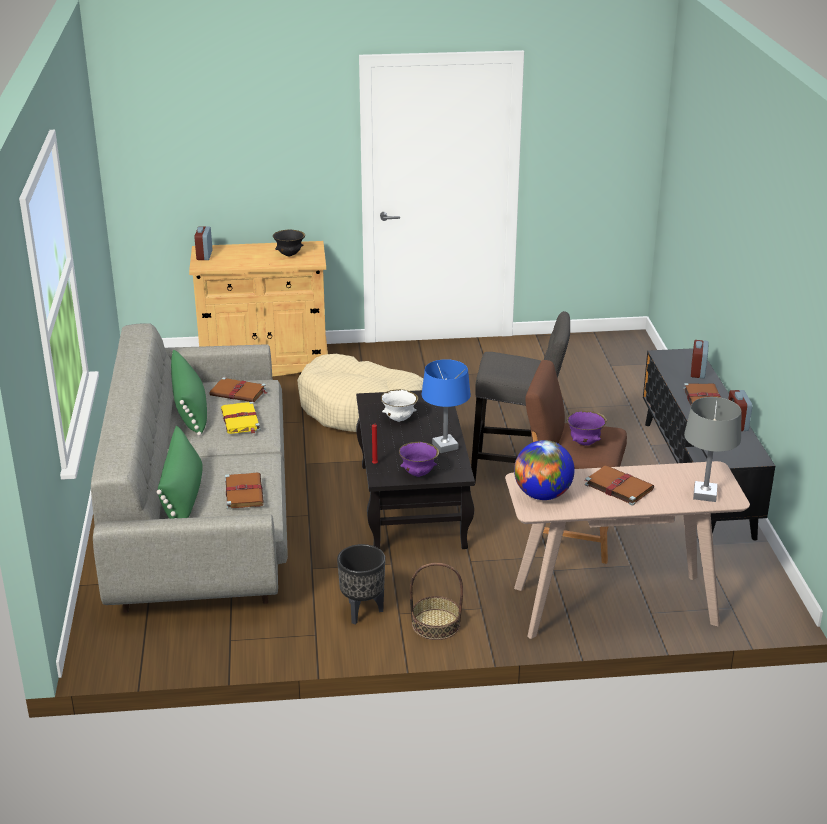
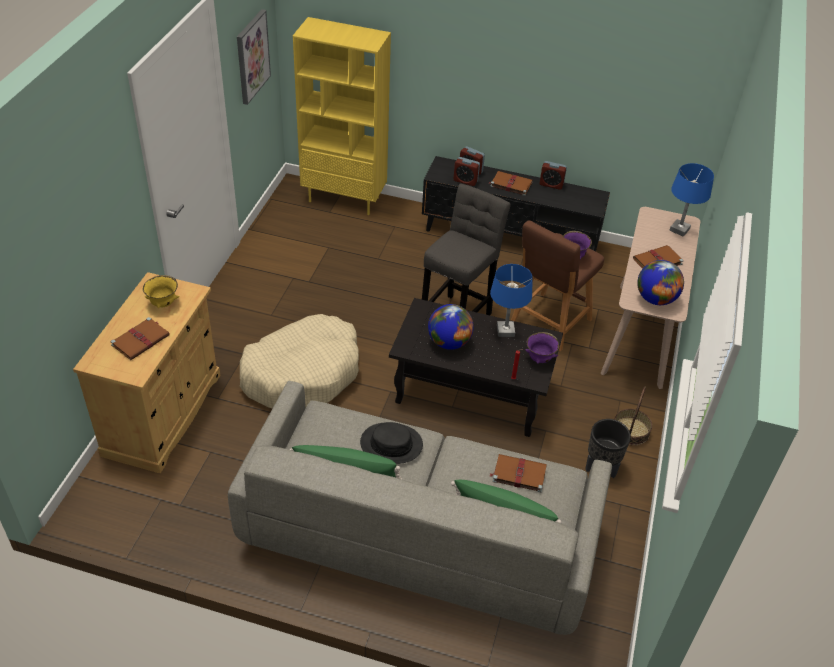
camera: 70 degrees left, 15 degrees up
alarm clock [194,226,212,260] -> alarm clock moved to [453,157,480,186]
brown book [210,377,267,402] -> brown book moved to [111,317,170,360]
yellow book [221,401,261,434] -> black hat [360,422,423,464]
black bowl [273,230,305,257] -> yellow bowl [143,275,179,308]
white bowl [381,389,418,422] -> globe [428,304,474,350]
grey table lamp [684,397,741,502] -> blue table lamp [669,163,714,237]
none -> picture [237,9,271,105]
none -> yellow bookcase [293,17,391,215]

